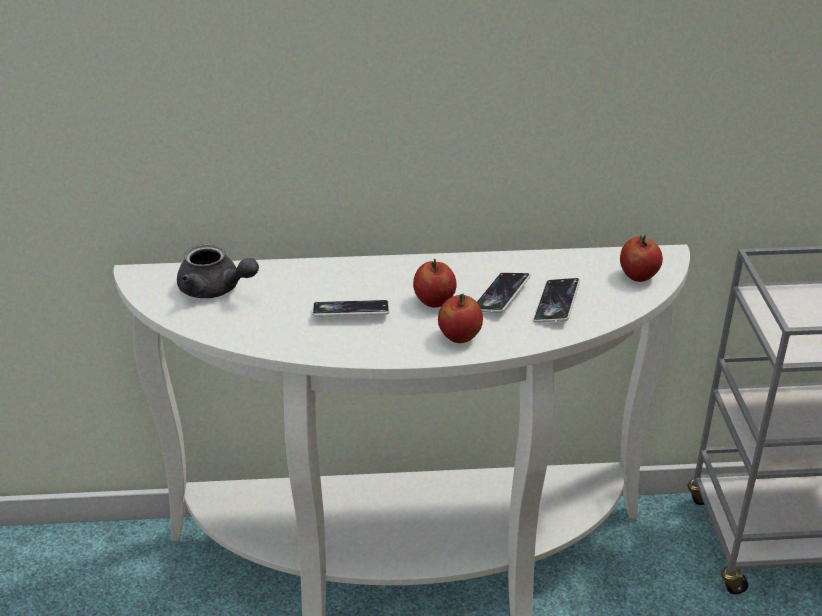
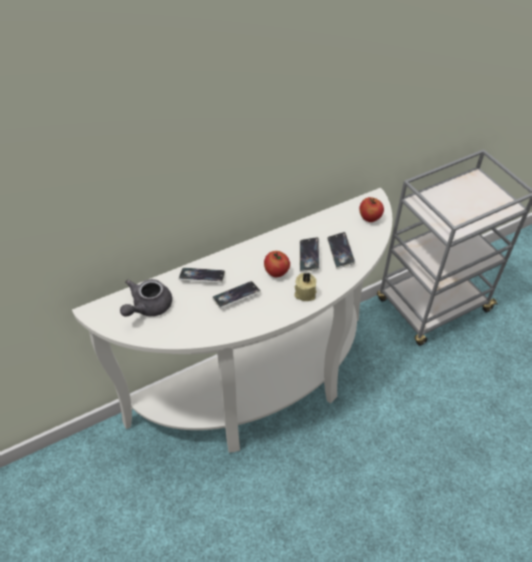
camera: 25 degrees left, 15 degrees up
grey teapot [177,244,259,298] -> grey teapot turned 120 degrees clockwise [120,279,172,316]
apple [438,294,483,343] -> beige candle [294,272,316,301]
none -> phone [179,268,225,283]

